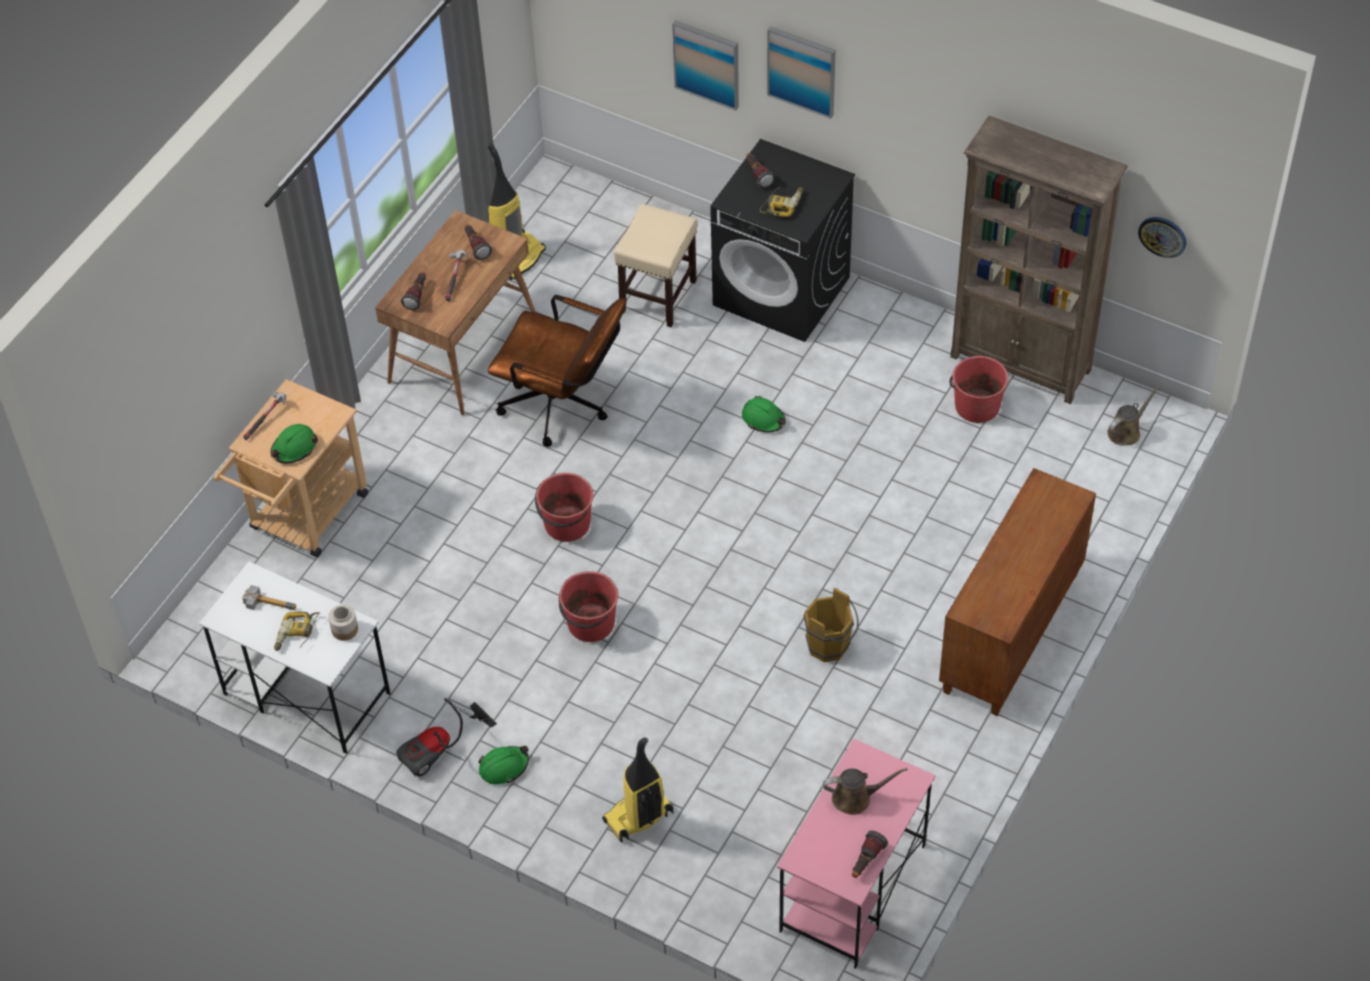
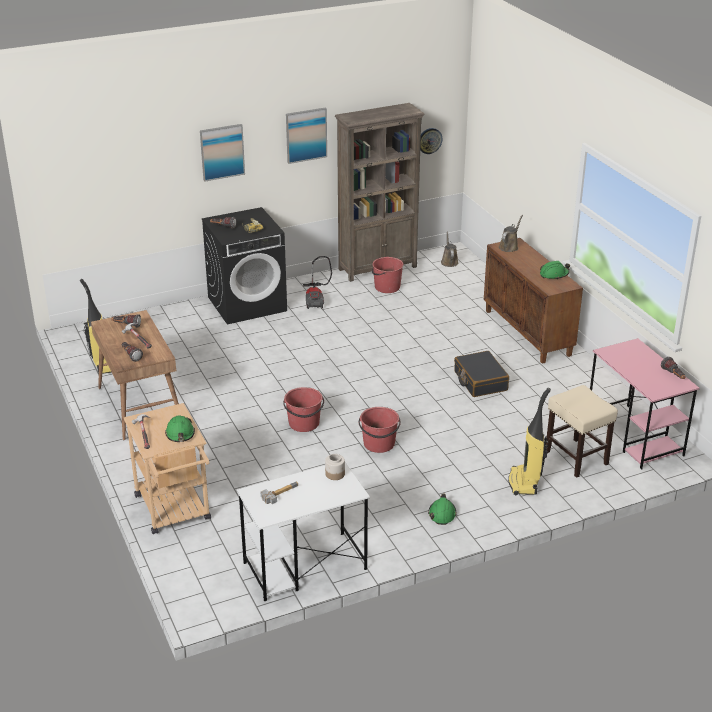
camera: 55 degrees left, 20 degrees down
power drill [274,611,320,651] -> none
vacuum cleaner [396,698,497,778] -> vacuum cleaner moved to [303,256,332,309]
brown office chair [488,295,626,447] -> none
beige stool [614,204,697,327] -> beige stool moved to [546,385,618,478]
picture [672,20,739,111] -> picture moved to [286,108,327,164]
green hard hat [742,396,786,433] -> green hard hat moved to [540,261,570,280]
brown bucket [803,588,859,662] -> black suitcase [454,351,509,397]
brown watering can [823,768,908,815] -> brown watering can moved to [499,215,523,252]

